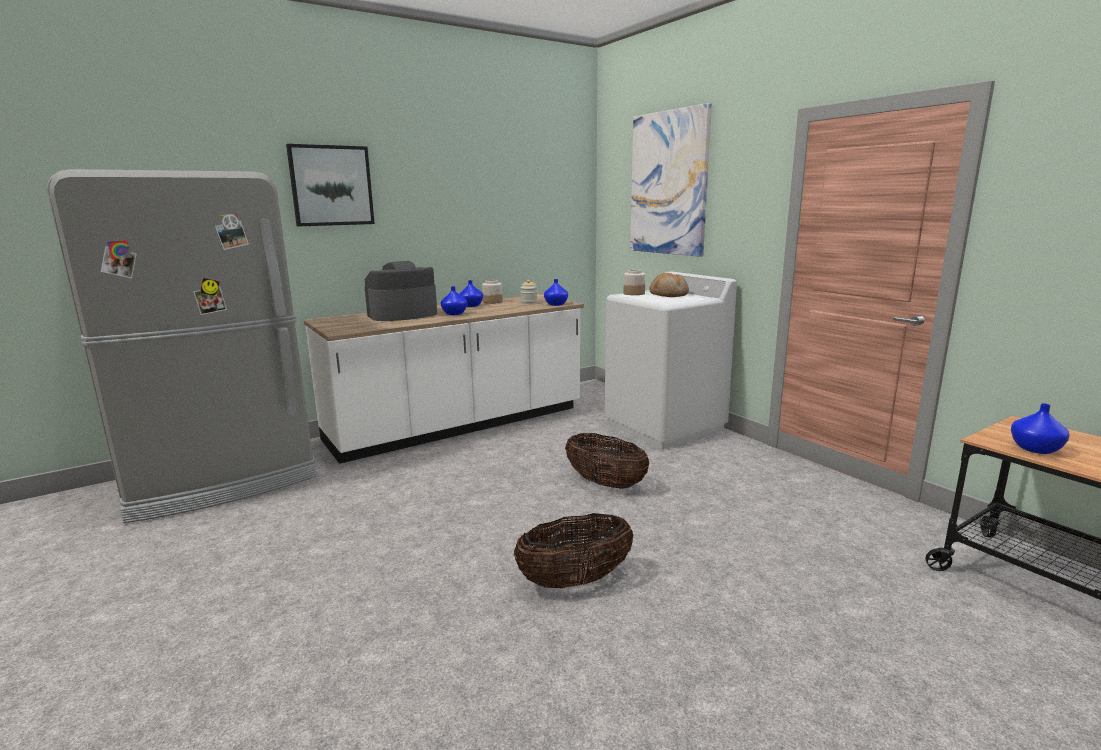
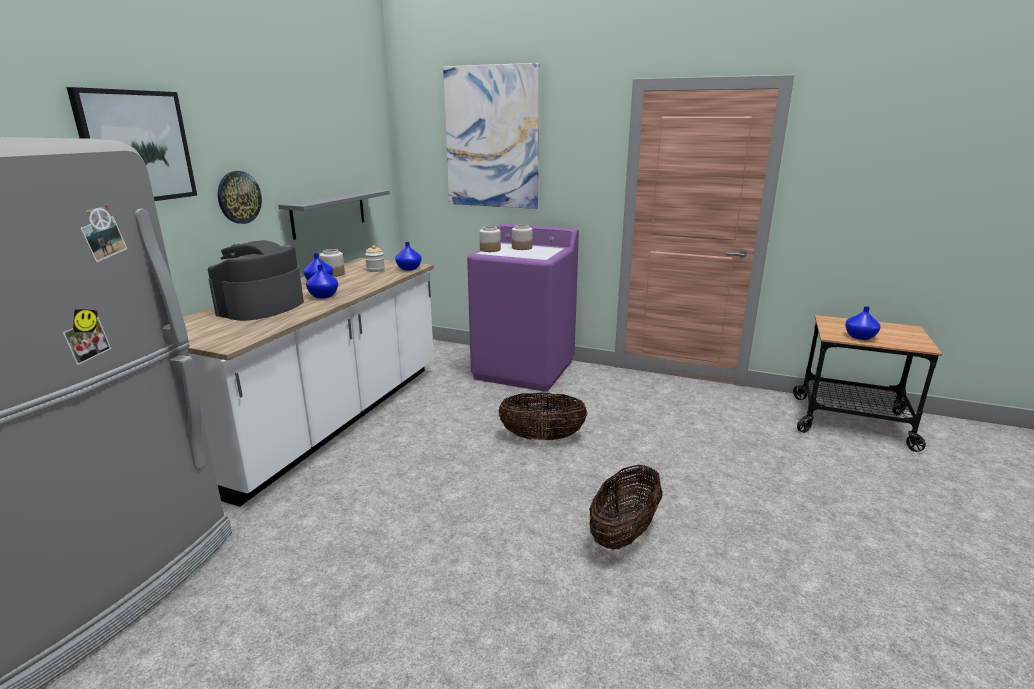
camera: 35 degrees left, 5 degrees up
white washing machine [605,271,737,449] -> purple washing machine [467,224,579,392]
bread [649,273,689,297] -> jar [512,224,532,250]
none -> wall clock [218,171,262,224]
none -> grey shelf [278,189,390,240]

